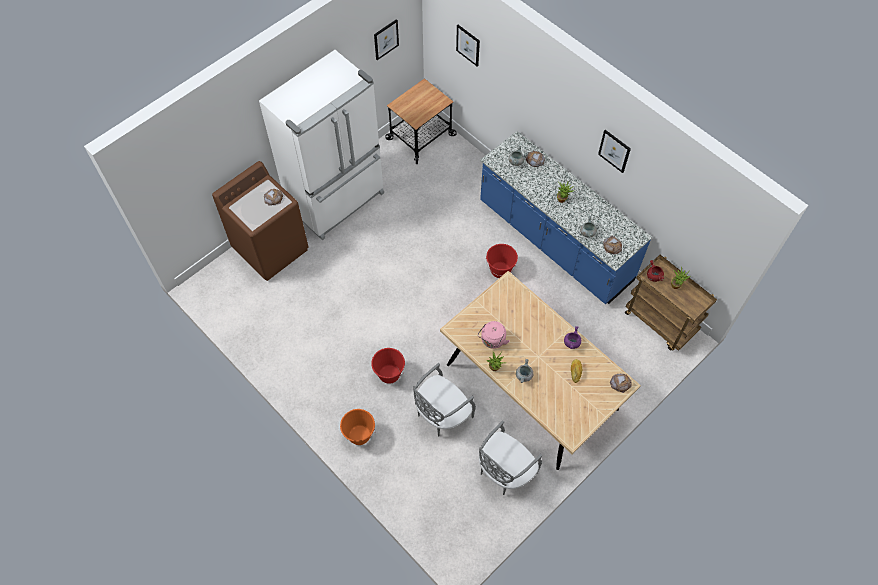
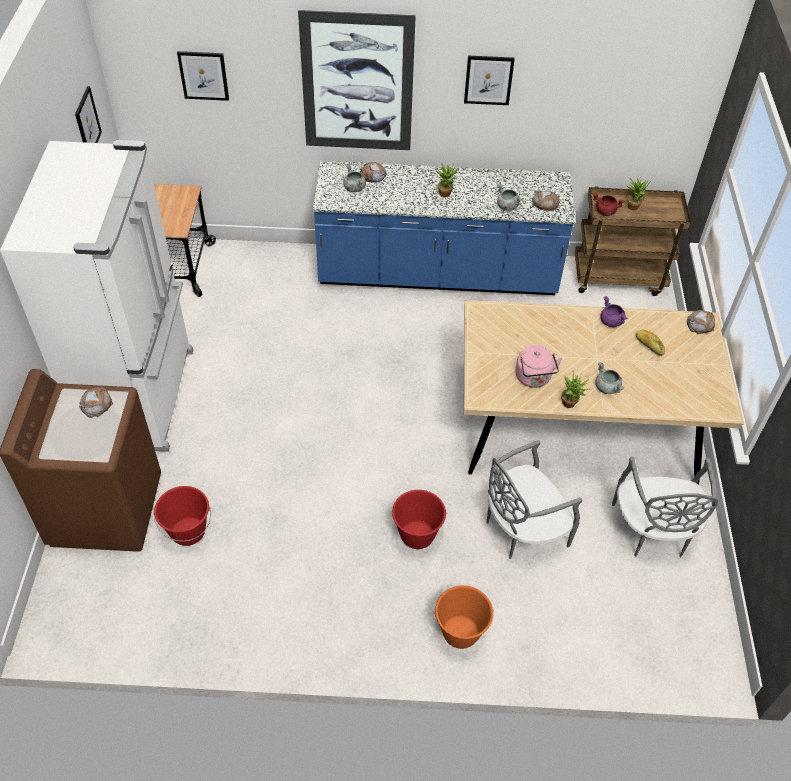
camera: 45 degrees left, 10 degrees down
grey chair [413,363,476,437] -> grey chair turned 60 degrees clockwise [486,440,582,559]
red bucket [486,244,518,278] -> red bucket moved to [153,486,211,546]
none -> picture [298,10,416,150]

